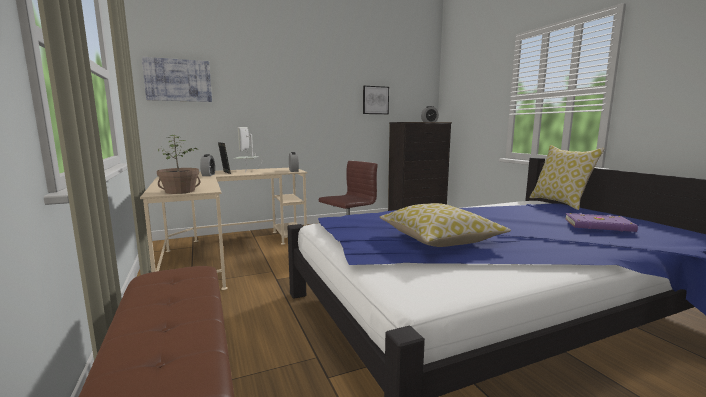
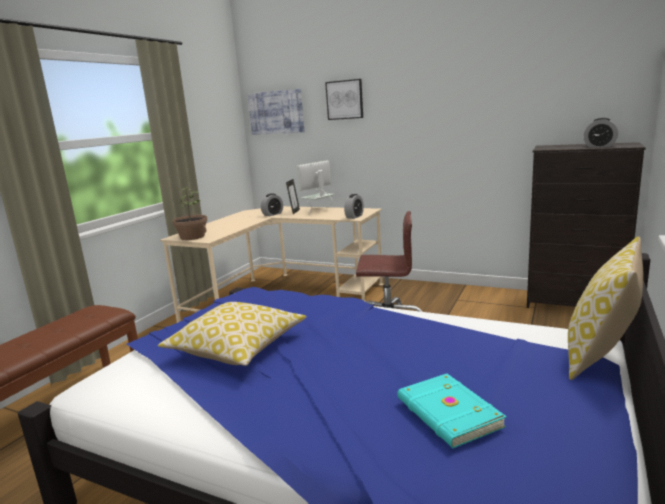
camera: 50 degrees right, 5 degrees up
picture [363,86,389,114] -> picture moved to [325,79,363,120]
purple book [565,213,638,232] -> turquoise book [397,374,507,448]

